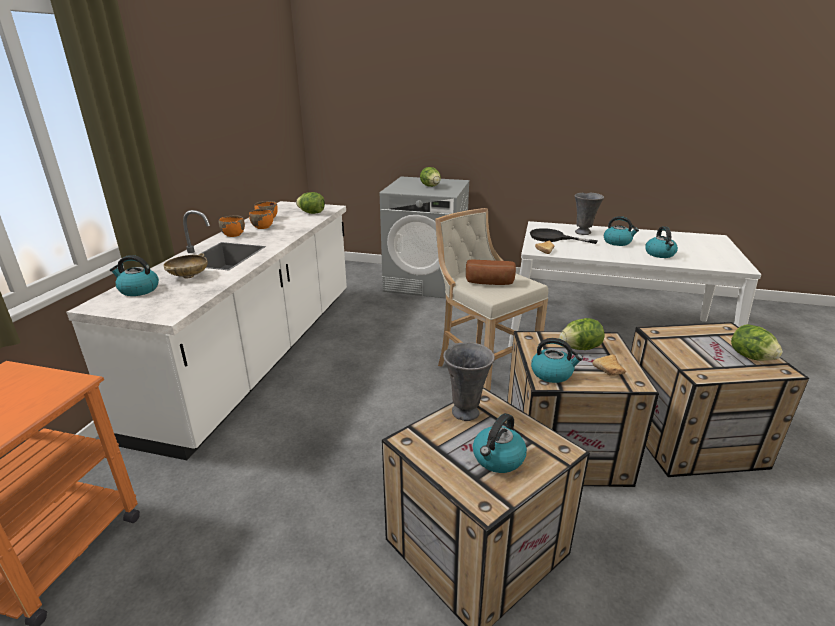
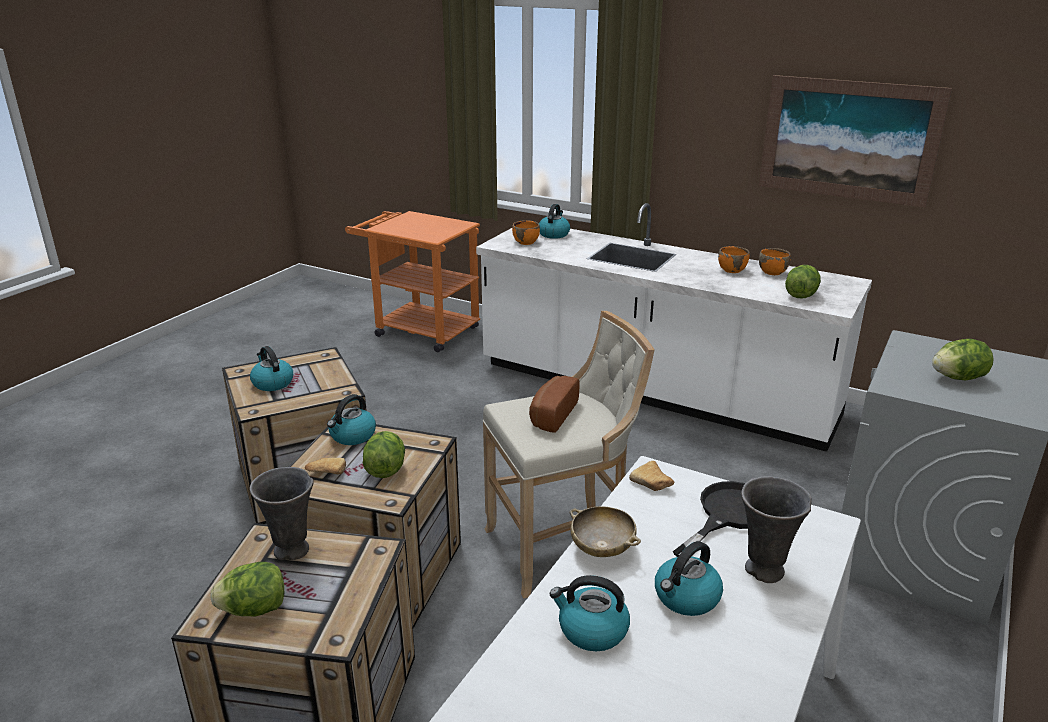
camera: 105 degrees right, 0 degrees up
beige bowl [163,253,208,278] -> beige bowl moved to [570,506,641,557]
orange bowl [219,215,245,237] -> orange bowl moved to [512,220,540,245]
grey vase [443,342,495,421] -> grey vase moved to [250,467,314,561]
none -> picture [759,75,952,208]

